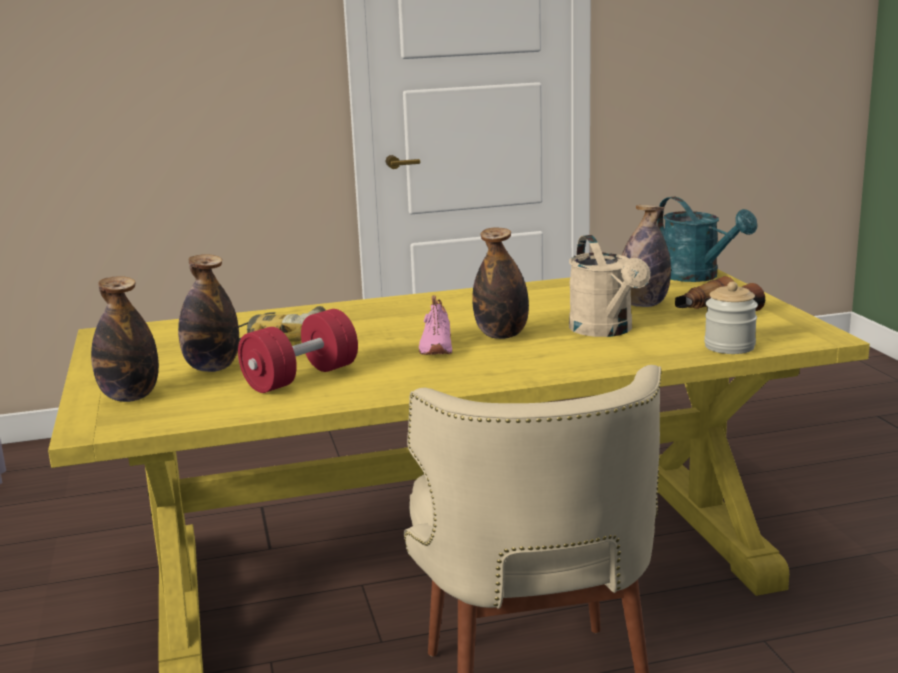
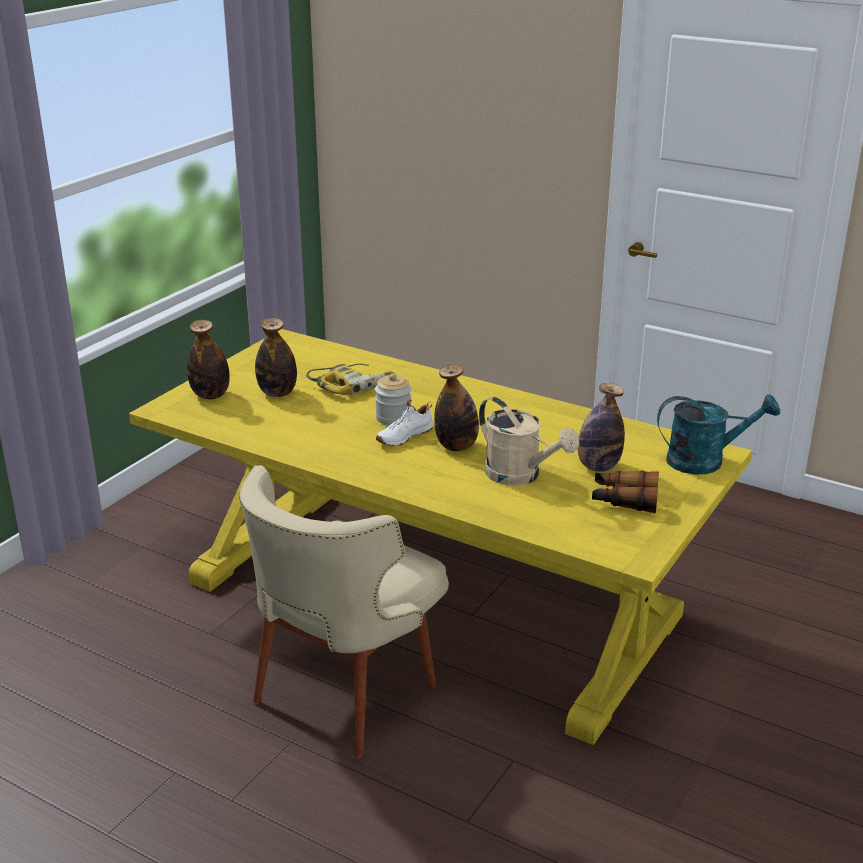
camera: 45 degrees right, 10 degrees up
red dumbbell [238,309,358,393] -> none
pink shoe [419,295,452,355] -> white shoe [376,399,434,447]
beige watering can [569,235,650,337] -> beige watering can turned 75 degrees counterclockwise [479,397,579,486]
turquoise watering can [657,197,757,282] -> turquoise watering can turned 105 degrees counterclockwise [657,394,780,474]
jar [704,281,758,354] -> jar moved to [375,373,411,425]

